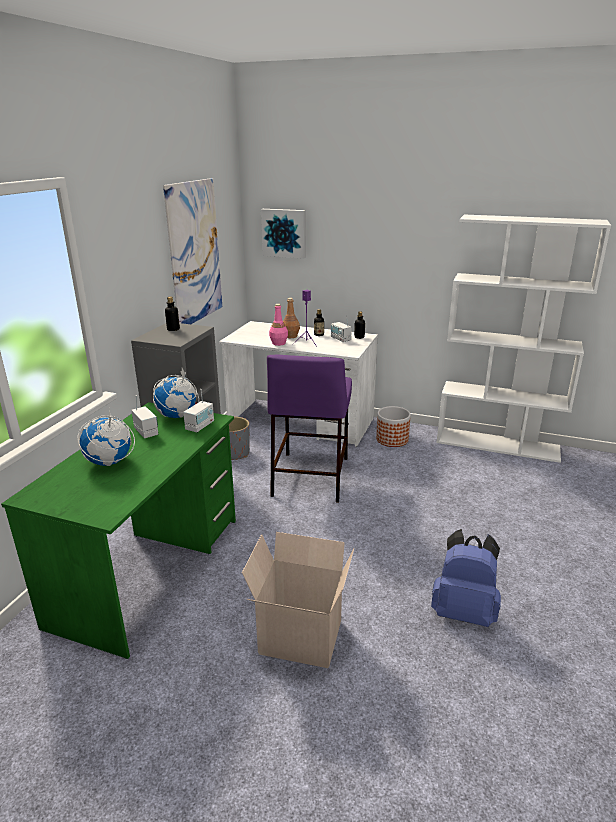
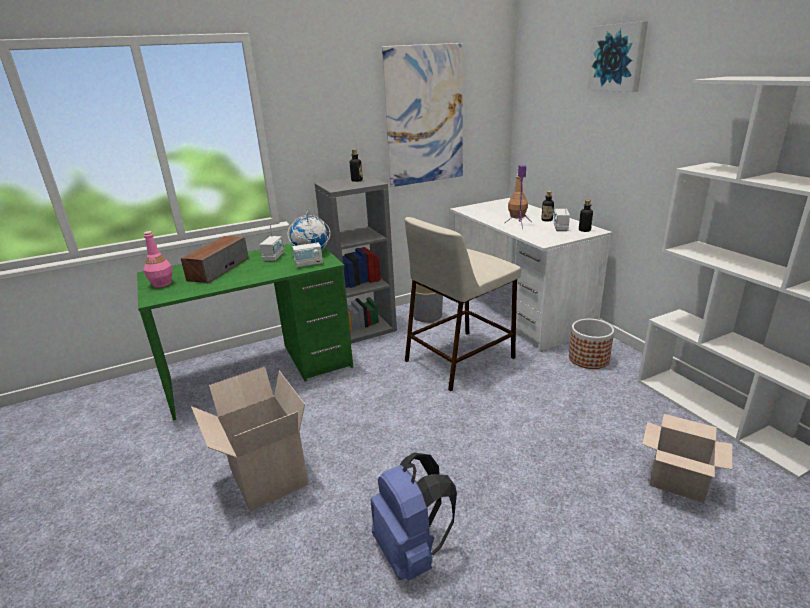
camera: 45 degrees right, 0 degrees up
globe [77,410,135,466] -> speaker [181,236,249,284]
picture [261,209,306,259] -> picture moved to [587,21,648,92]
purple stool [267,355,352,503] -> beige stool [405,217,521,391]
pink bottle [269,304,288,346] -> pink bottle moved to [144,231,173,288]
none -> cardboard box [642,414,732,503]

